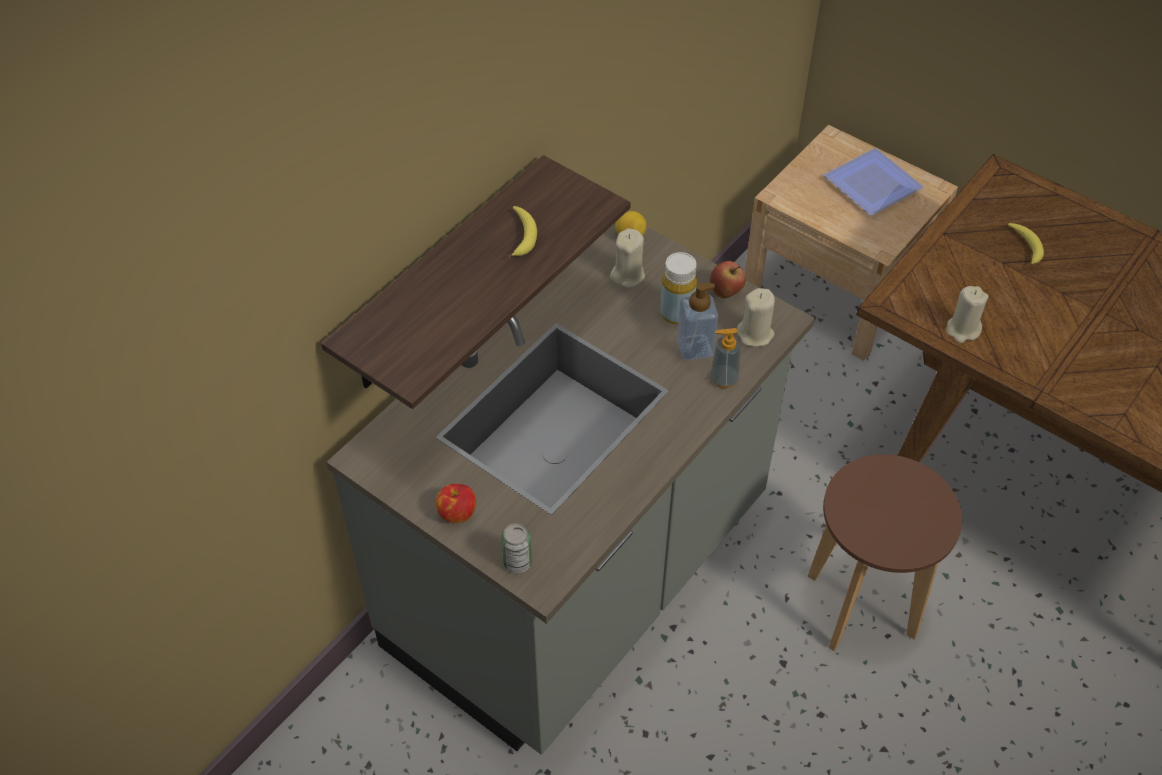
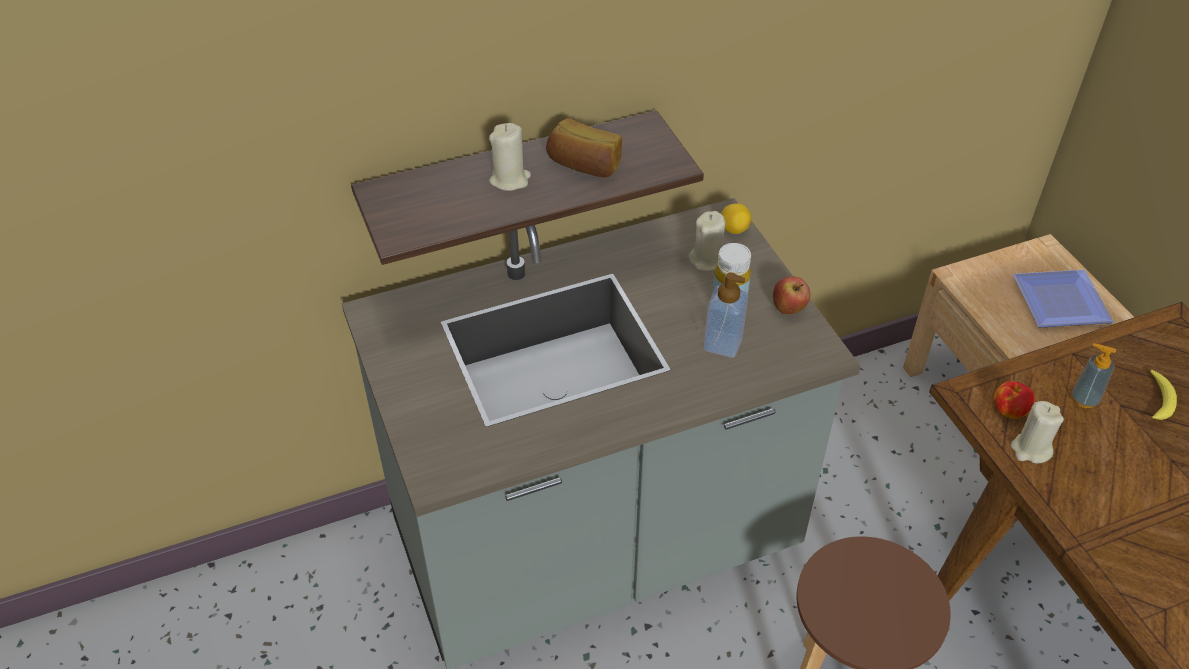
camera: 30 degrees right, 5 degrees down
apple [435,484,476,523] -> apple moved to [994,381,1035,419]
can [501,523,532,573] -> none
banana [508,206,537,258] -> bread [546,118,622,178]
soap dispenser [710,328,741,388] -> soap dispenser moved to [1071,343,1116,408]
beige candle [737,288,775,347] -> beige candle moved to [489,123,531,191]

